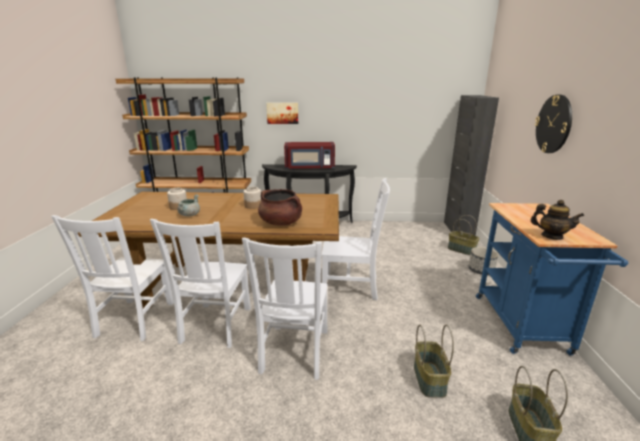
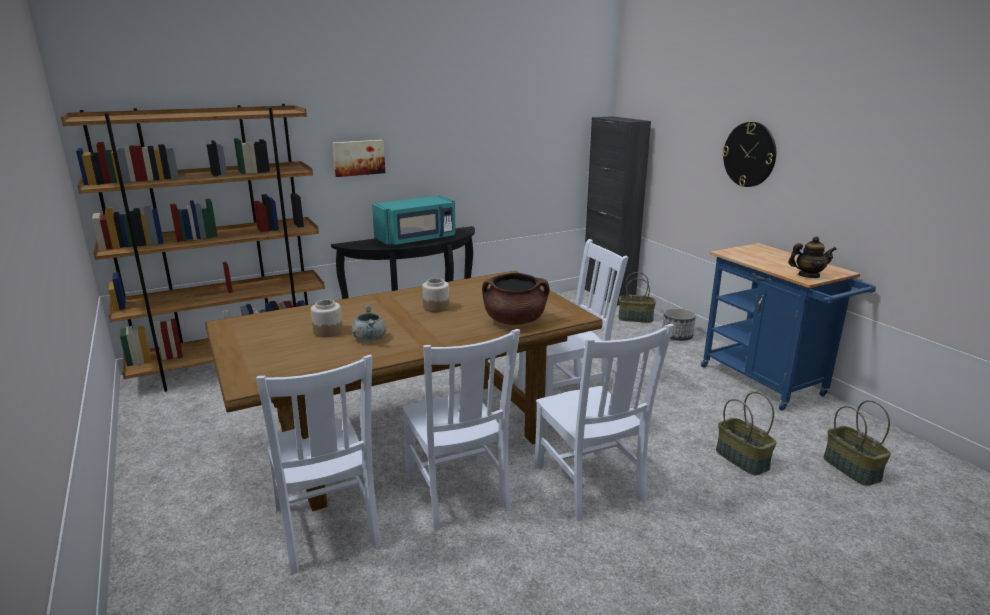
camera: 30 degrees left, 0 degrees up
red microwave [284,142,335,170] -> turquoise microwave [372,195,456,246]

